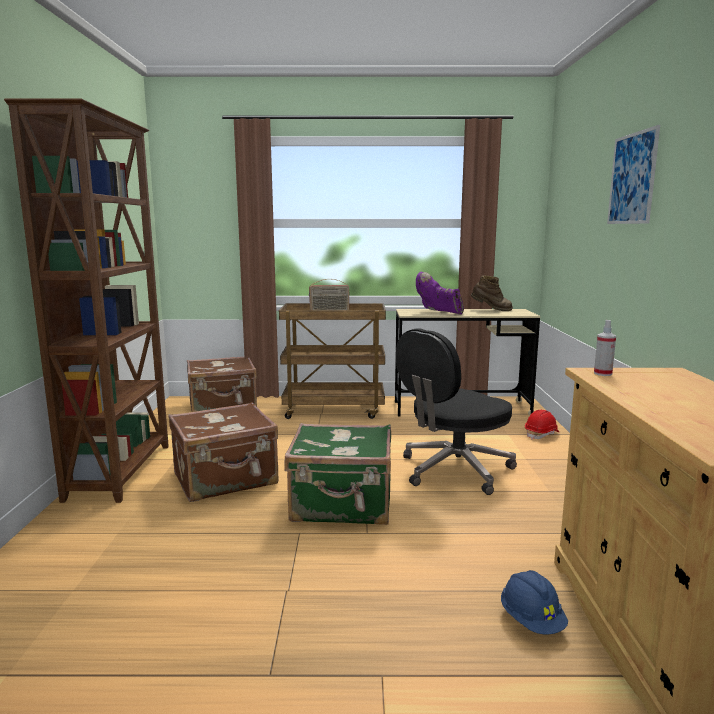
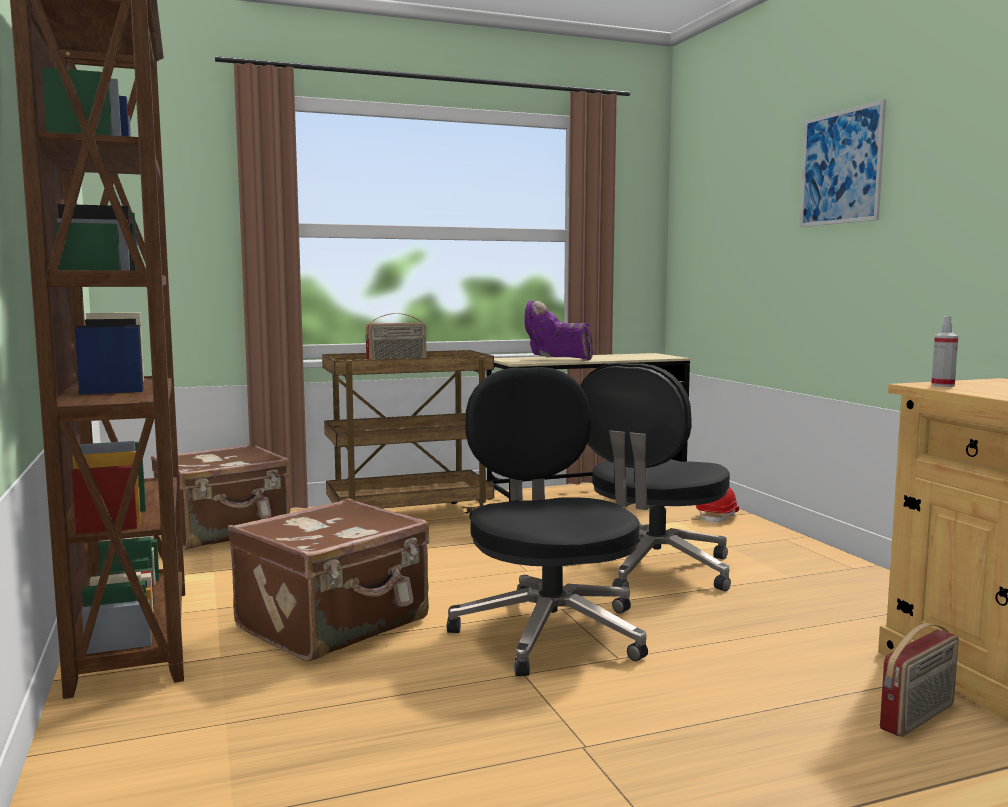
camera: 20 degrees left, 5 degrees down
green suitcase [284,423,391,525] -> black office chair [447,367,648,676]
brown boot [471,275,513,311] -> none
blue hard hat [501,570,568,634] -> radio [880,623,959,737]

